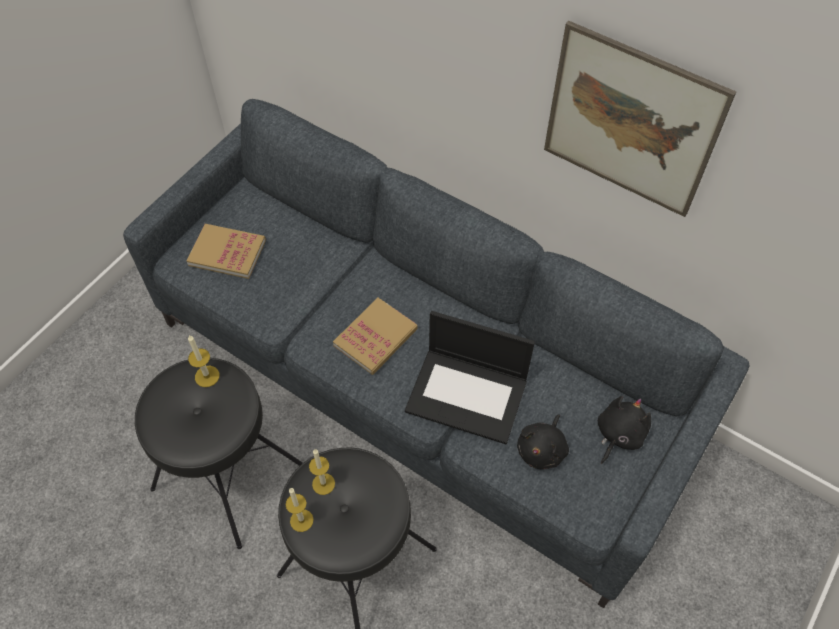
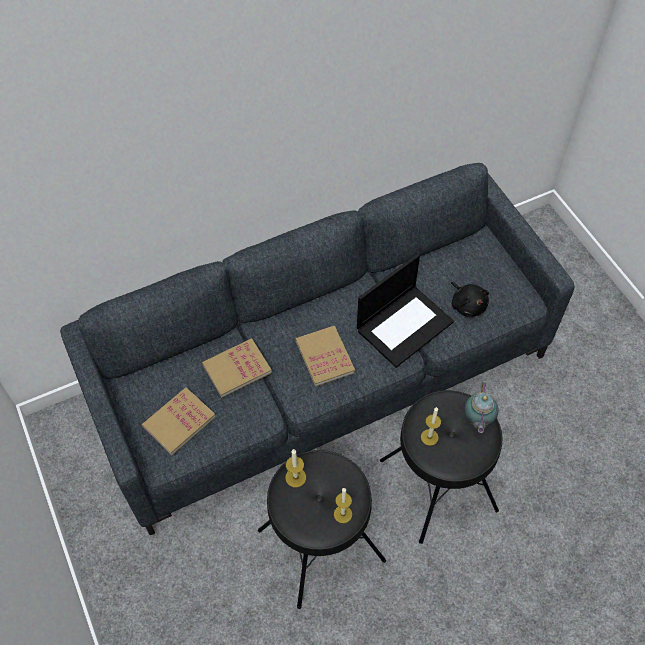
camera: 60 degrees left, 0 degrees up
candle [286,488,314,532] -> candle moved to [334,488,352,523]
picture [544,20,736,217] -> none
black plush toy [598,396,651,464] -> none
none -> book [202,338,272,398]
none -> teapot [464,383,498,433]

